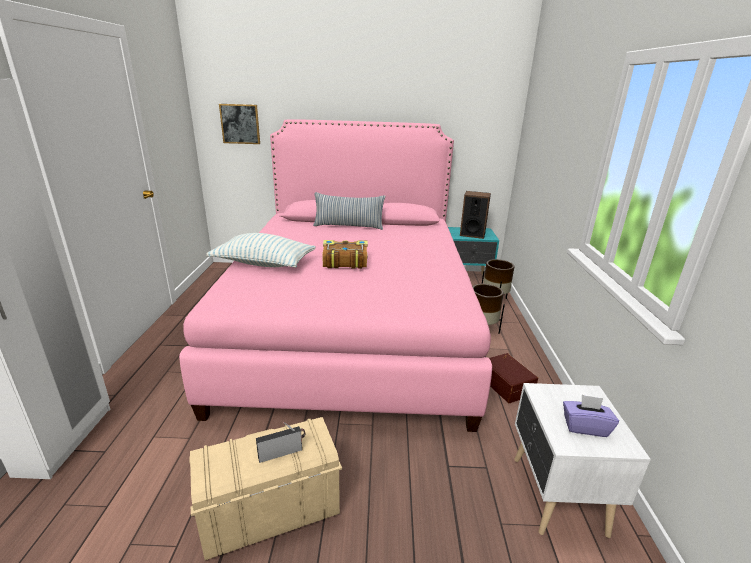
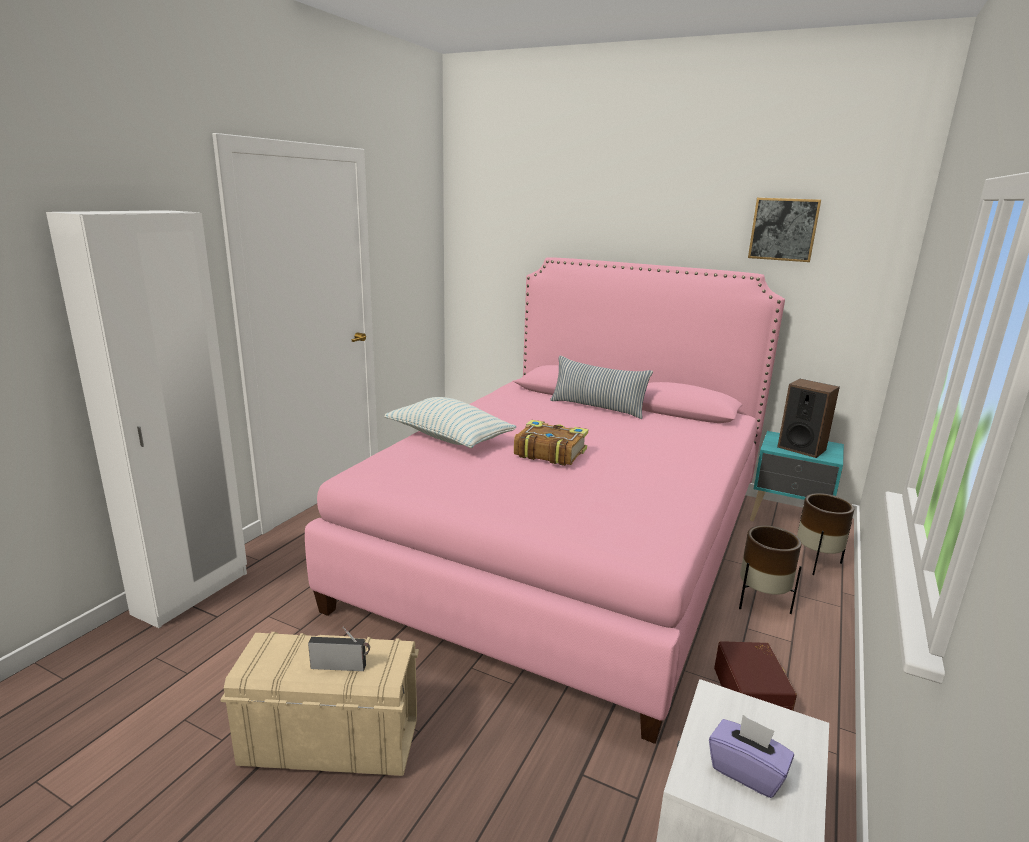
camera: 25 degrees right, 5 degrees down
picture [219,104,260,144] -> picture moved to [748,198,821,262]

